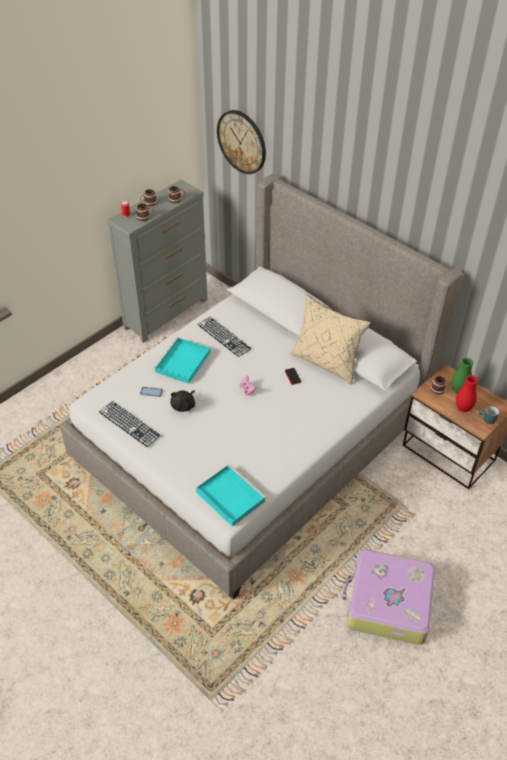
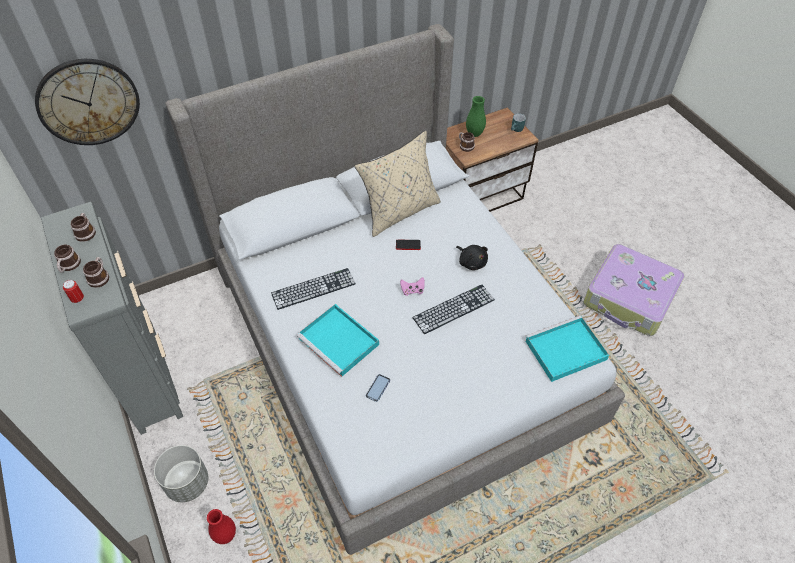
camera: 70 degrees left, 5 degrees up
keyboard [99,401,161,447] -> keyboard moved to [412,285,495,334]
black plush toy [170,390,195,412] -> black plush toy moved to [456,245,488,270]
red vase [456,375,478,412] -> red vase moved to [207,509,236,544]
none -> grey planter [154,445,208,502]

